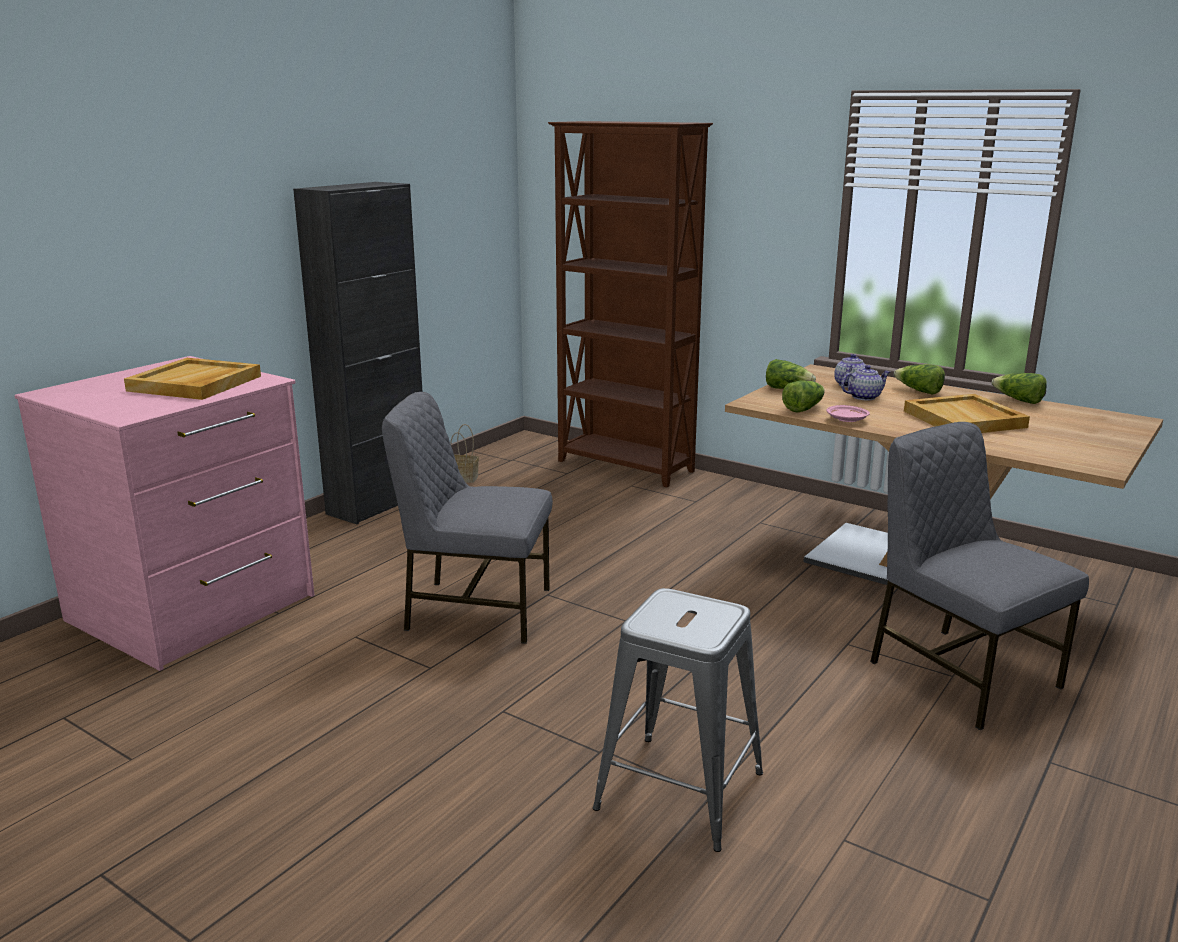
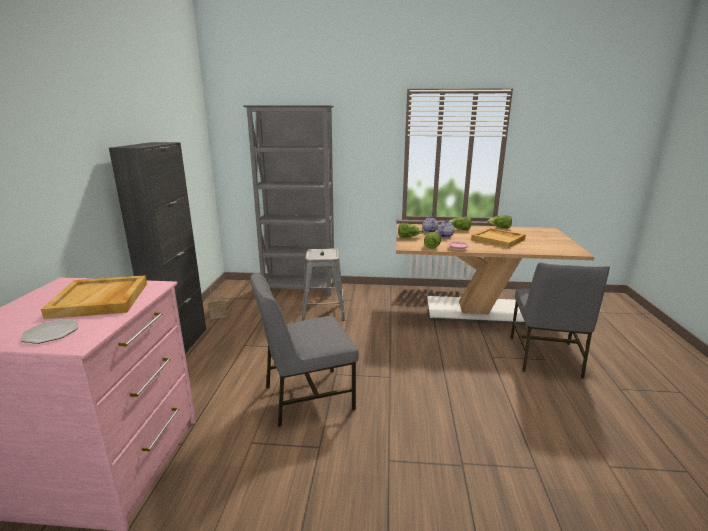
camera: 30 degrees left, 0 degrees up
brown bookcase [548,121,713,488] -> grey bookcase [243,105,335,296]
grey stool [593,588,763,852] -> grey stool moved to [302,249,345,321]
grey chair [870,422,1089,730] -> grey chair turned 105 degrees counterclockwise [510,263,610,379]
none -> plate [21,319,78,344]

